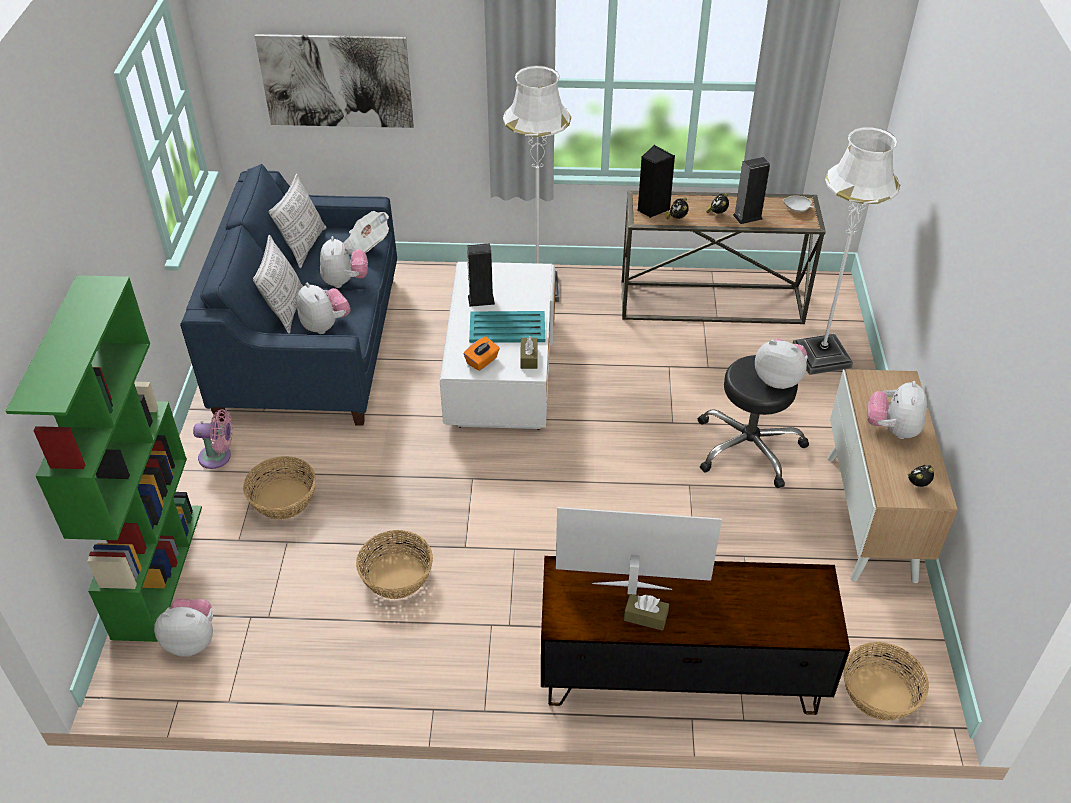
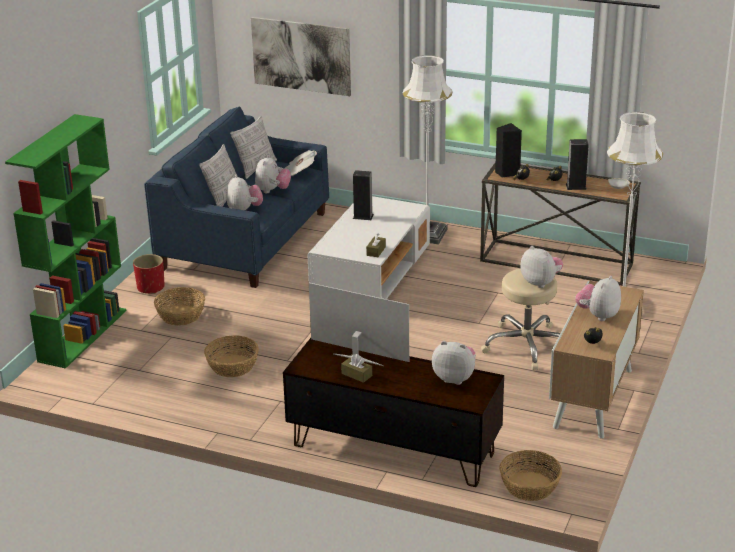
camera: 20 degrees right, 15 degrees down
plush toy [154,599,213,657] -> plush toy moved to [432,341,476,385]
pink fan [193,409,233,469] -> red planter [133,254,164,294]
orange tissue box [464,337,500,371] -> none
turquoise tray [469,311,545,343] -> none
black stool [698,355,809,488] -> beige stool [481,269,560,371]

